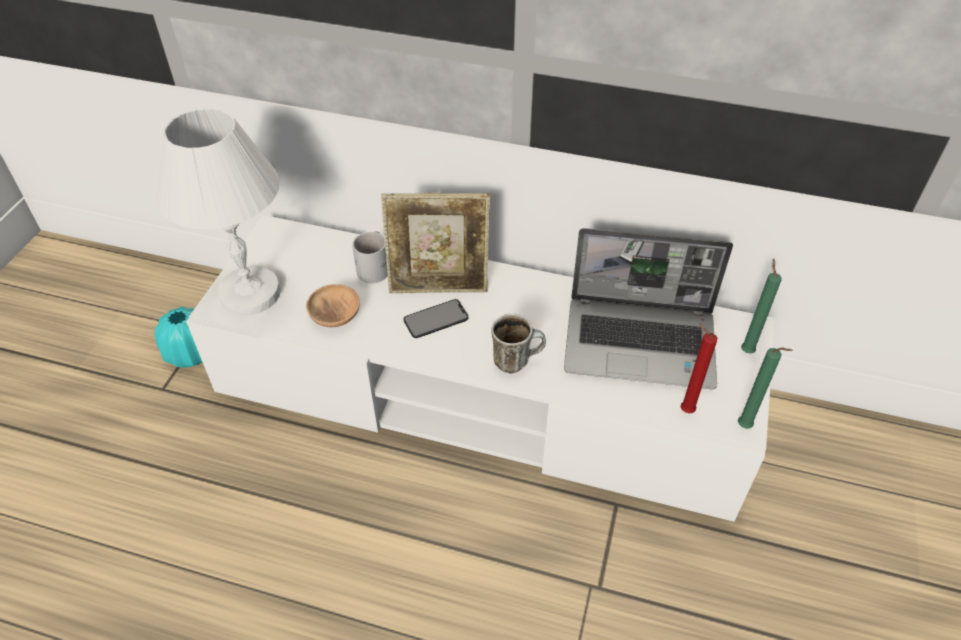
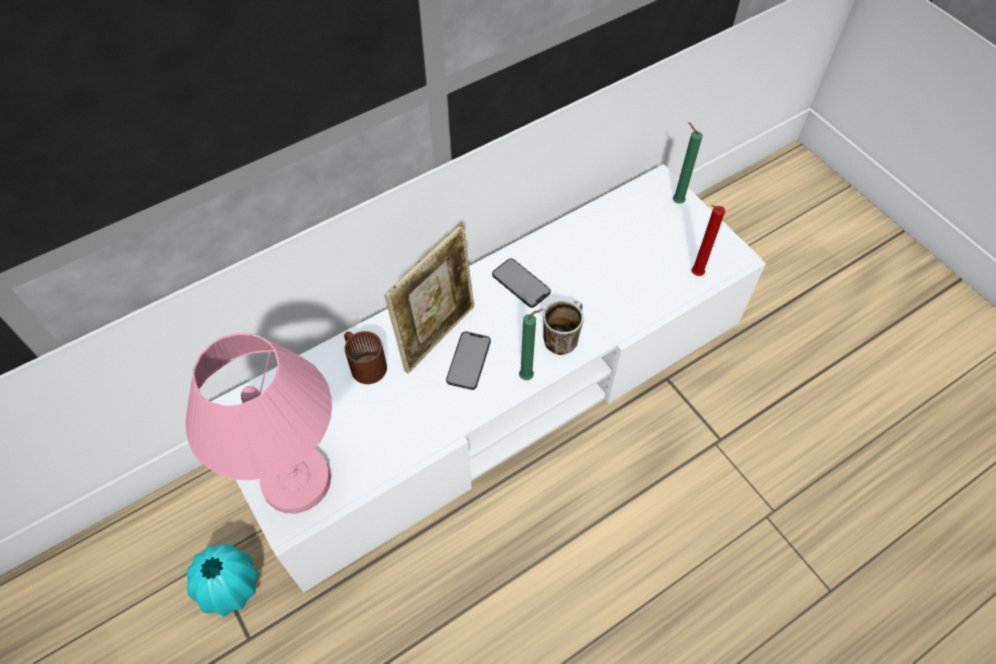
camera: 50 degrees left, 10 degrees up
white table lamp [156,108,281,316] -> pink table lamp [186,333,332,514]
brown bowl [306,284,360,327] -> none
white mug [352,231,388,283] -> brown mug [344,331,387,384]
laptop [564,228,733,389] -> none
green candle [738,347,793,429] -> green candle moved to [519,309,543,380]
none -> phone [492,258,551,308]

